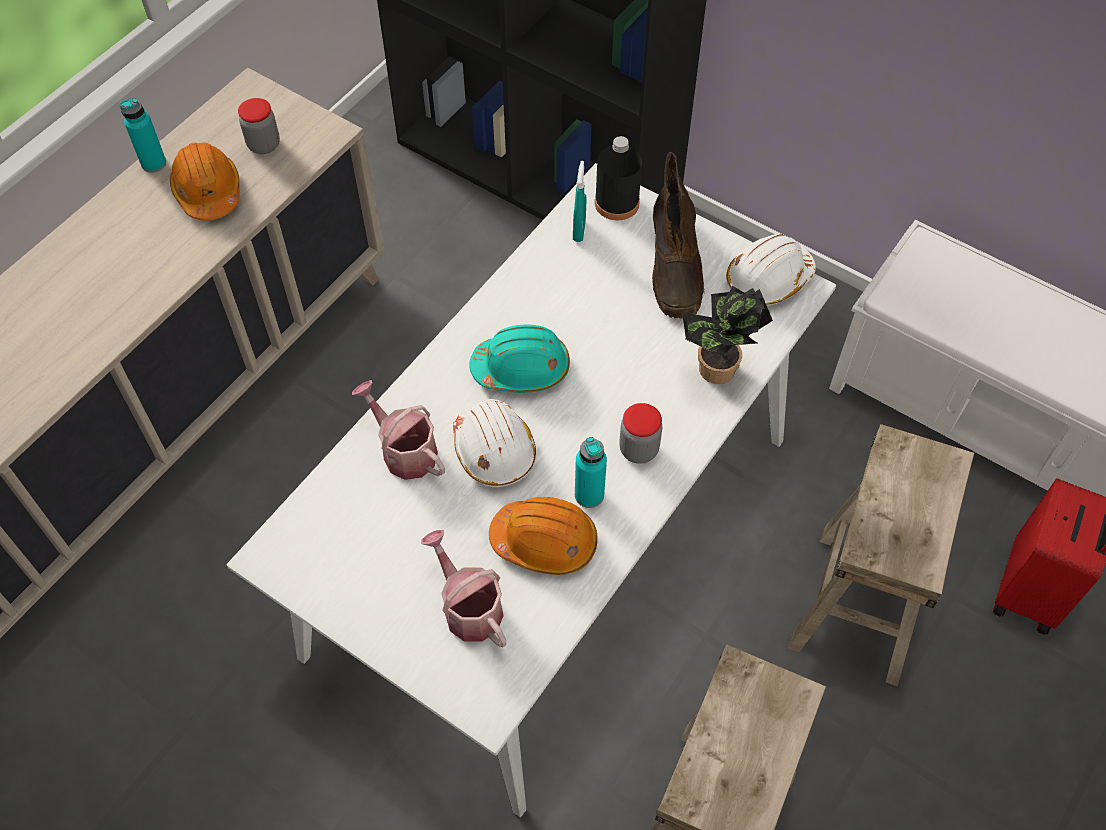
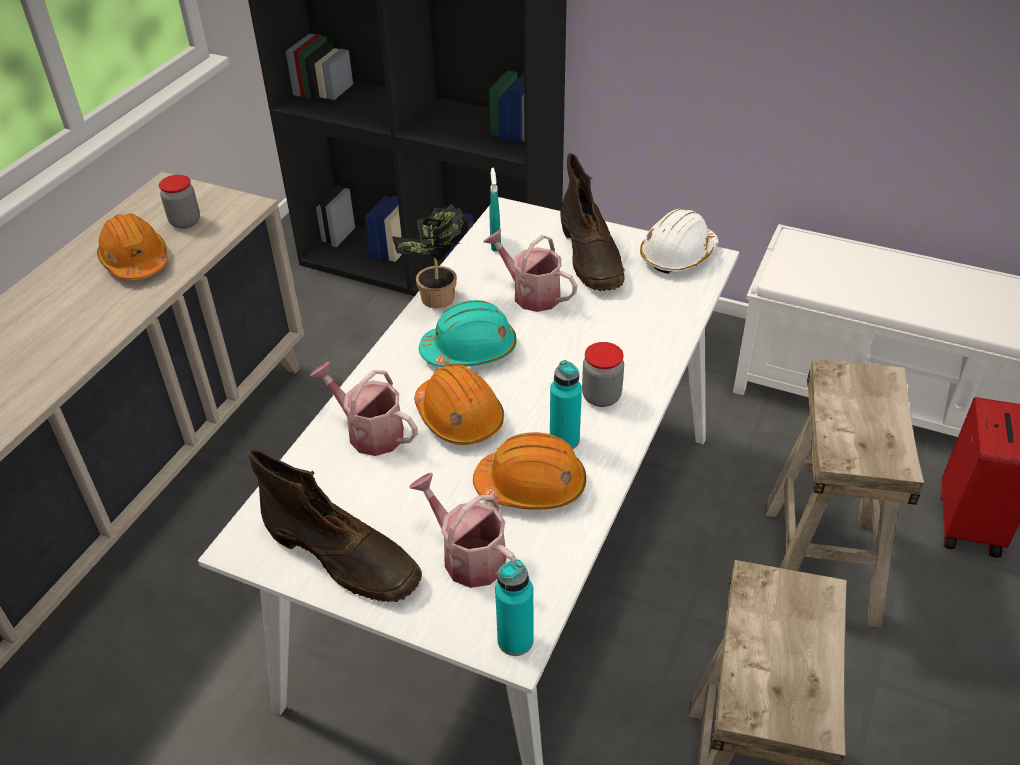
camera: 10 degrees left, 15 degrees down
turquoise bottle [119,98,166,173] -> turquoise bottle moved to [495,559,534,656]
white hard hat [453,399,536,487] -> orange hard hat [414,364,504,445]
black bottle [595,136,642,220] -> none
potted plant [682,286,773,384] -> potted plant moved to [392,204,473,308]
none -> brown boot [248,450,422,602]
none -> watering can [483,230,577,312]

